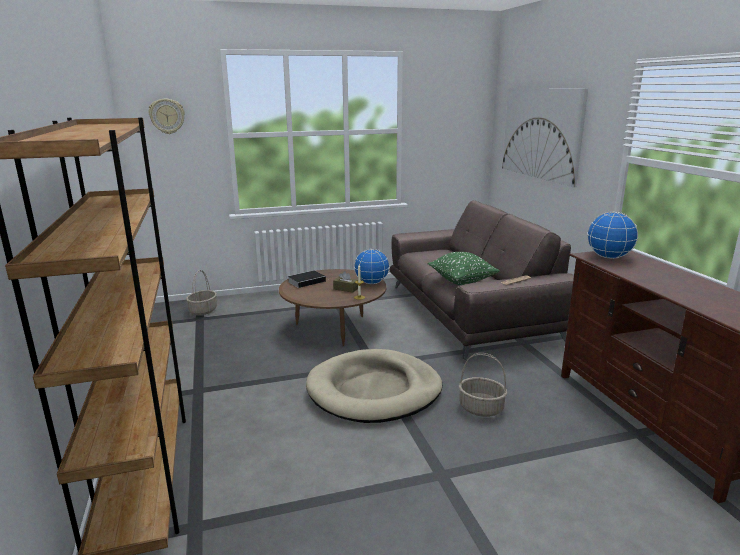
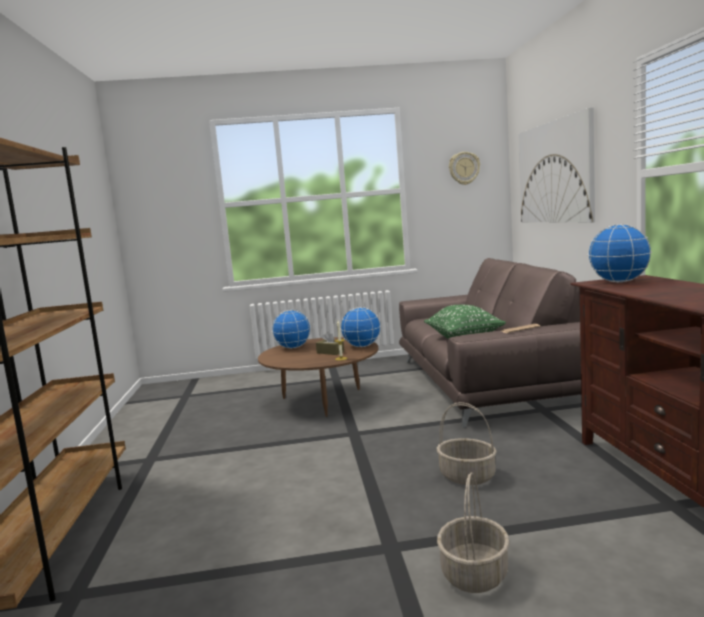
camera: 10 degrees right, 10 degrees down
wall clock [148,99,185,134] -> wall clock moved to [449,152,480,185]
basket [186,270,217,315] -> basket moved to [437,472,510,593]
book [288,270,326,288] -> globe [272,310,311,349]
beige dog bed [306,349,442,423] -> none

